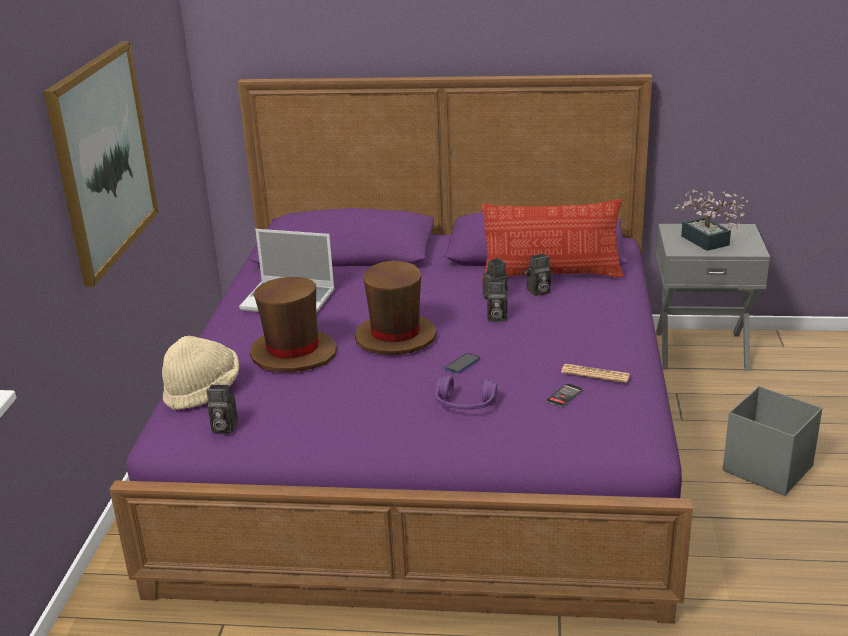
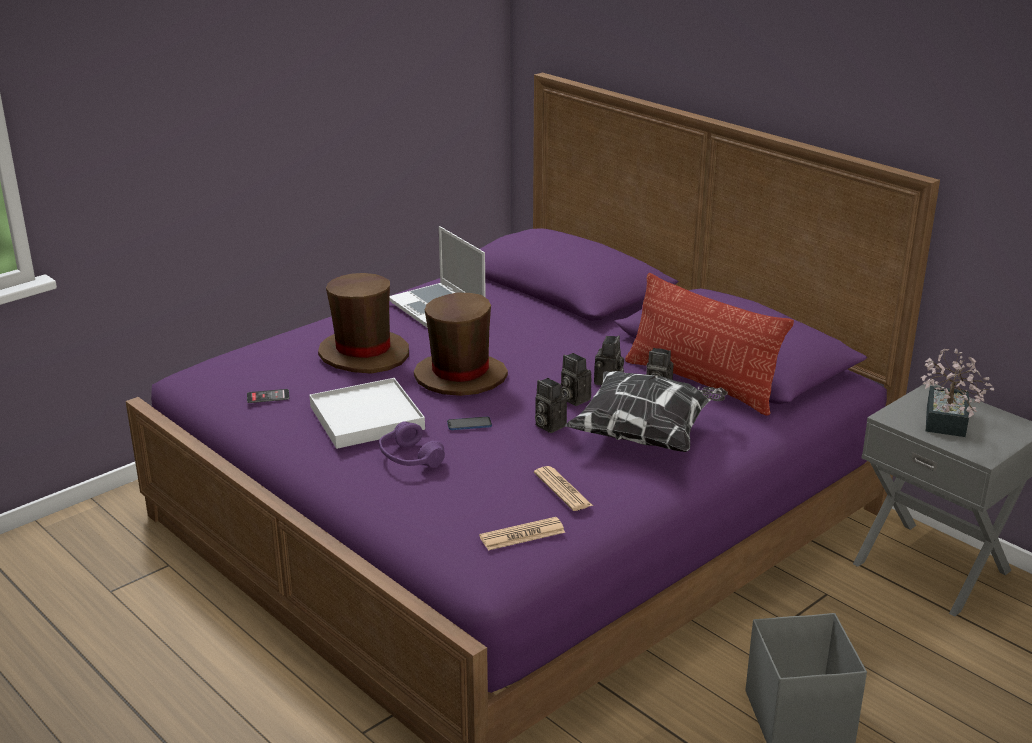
camera: 40 degrees right, 0 degrees up
picture [43,41,159,287] -> none
beige hat [162,336,239,410] -> none
camera [206,384,238,433] -> camera moved to [535,378,567,433]
phone [546,383,583,407] -> phone moved to [247,389,289,403]
none -> white tray [309,378,425,449]
none -> newspaper [479,517,565,551]
none -> pillow [565,371,728,452]

